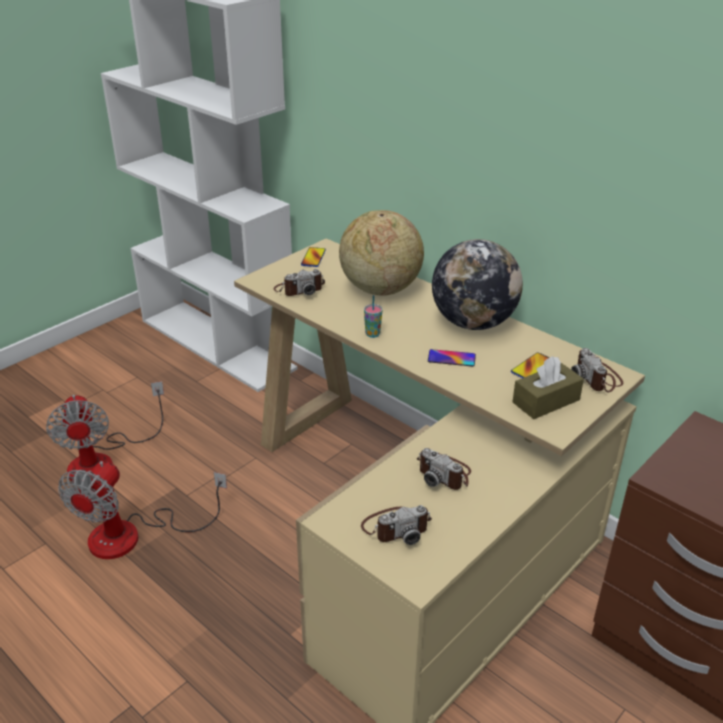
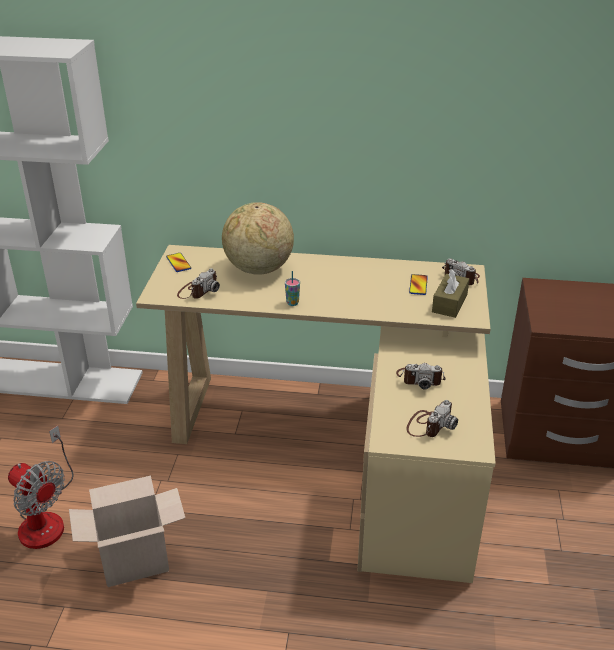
camera: 35 degrees left, 0 degrees up
fan [58,461,227,559] -> cardboard box [69,476,185,587]
phone [428,349,476,366] -> none
globe [432,239,523,330] -> none

